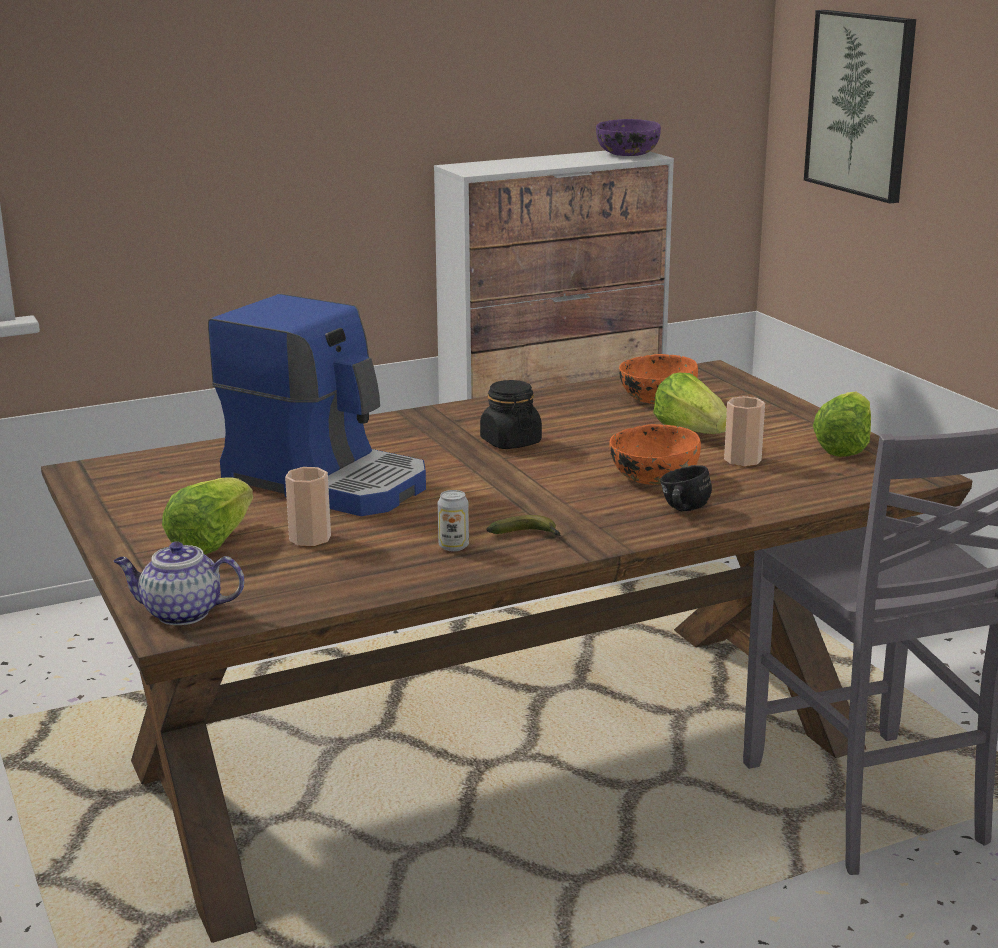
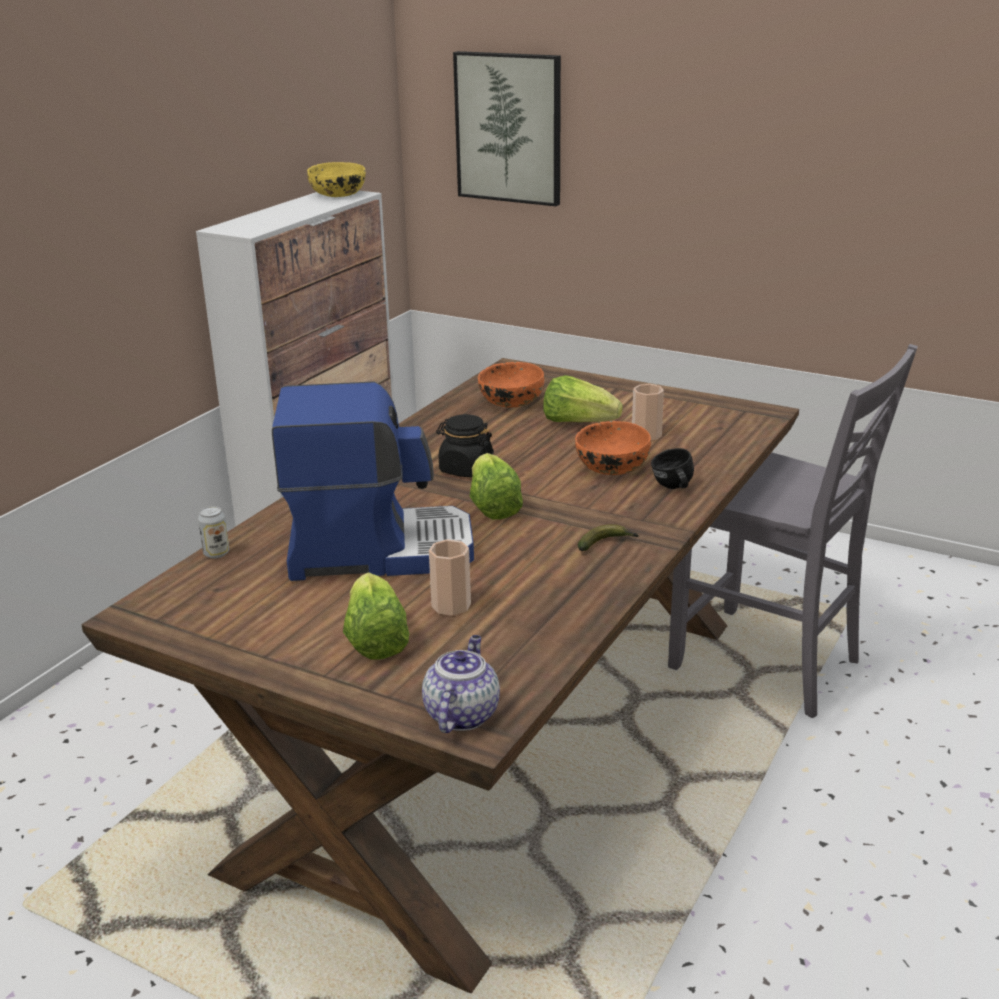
camera: 35 degrees left, 5 degrees up
teapot [114,542,244,625] -> teapot turned 135 degrees clockwise [422,635,500,733]
can [438,490,469,551] -> can moved to [198,506,229,558]
purple bowl [596,119,661,156] -> yellow bowl [307,162,366,197]
lettuce [813,392,871,457] -> lettuce moved to [469,453,523,520]

